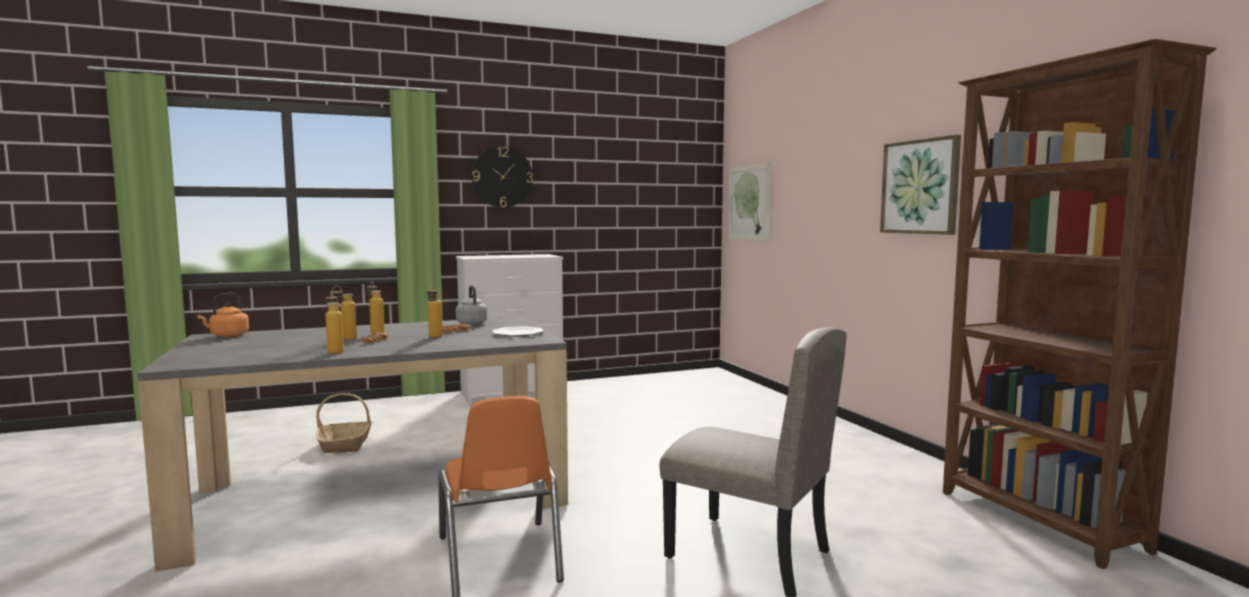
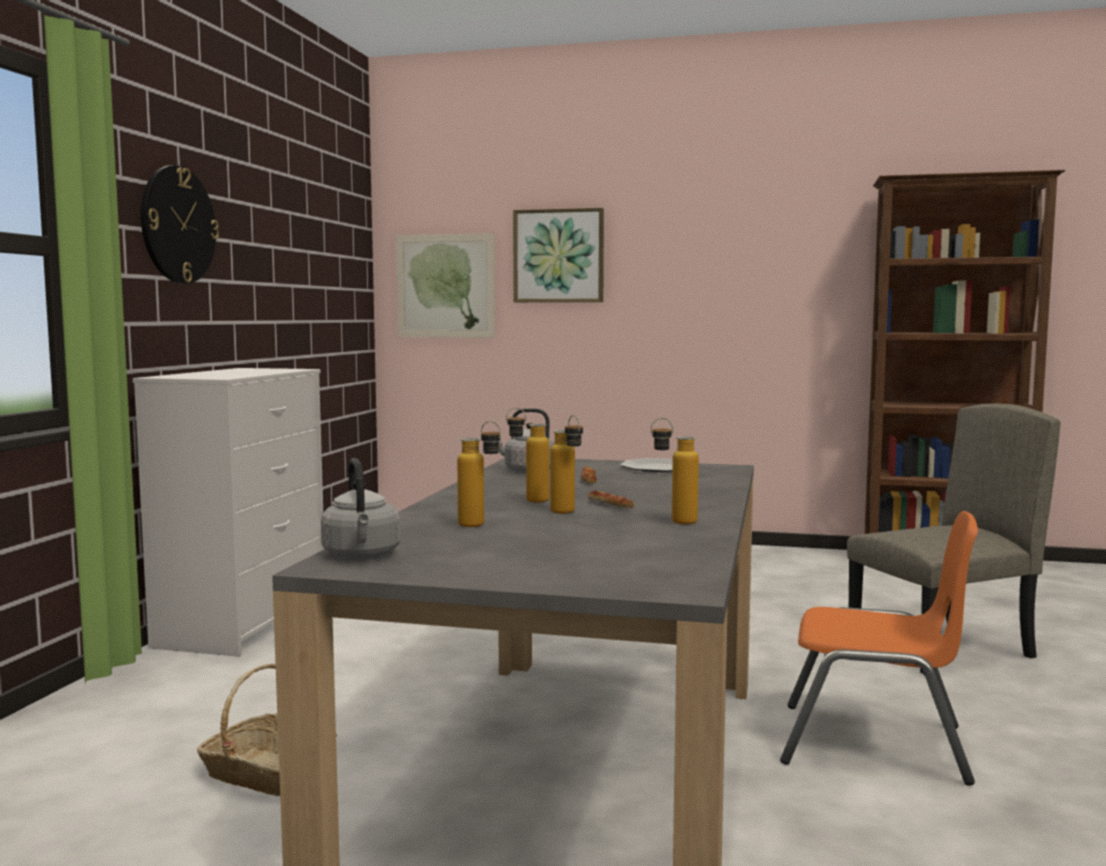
camera: 55 degrees left, 0 degrees up
orange kettle [197,293,249,337] -> grey kettle [321,458,400,559]
bottle [427,285,443,338] -> bottle moved to [457,421,501,527]
picture [880,135,961,235] -> picture moved to [513,208,604,302]

